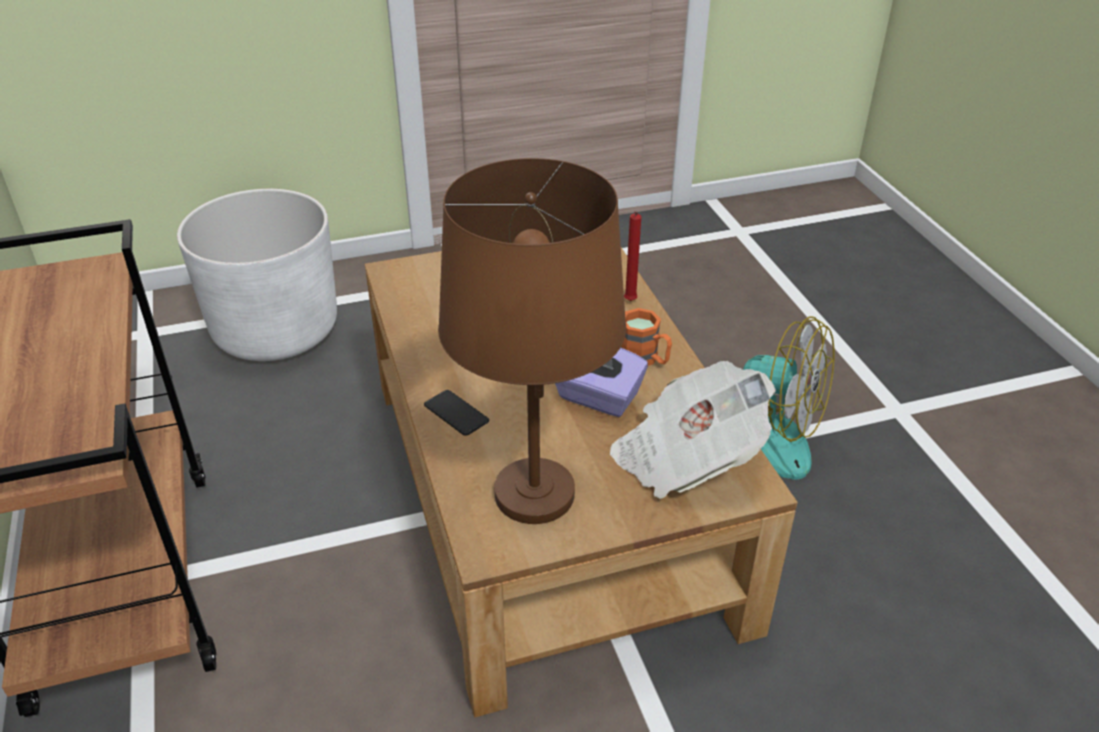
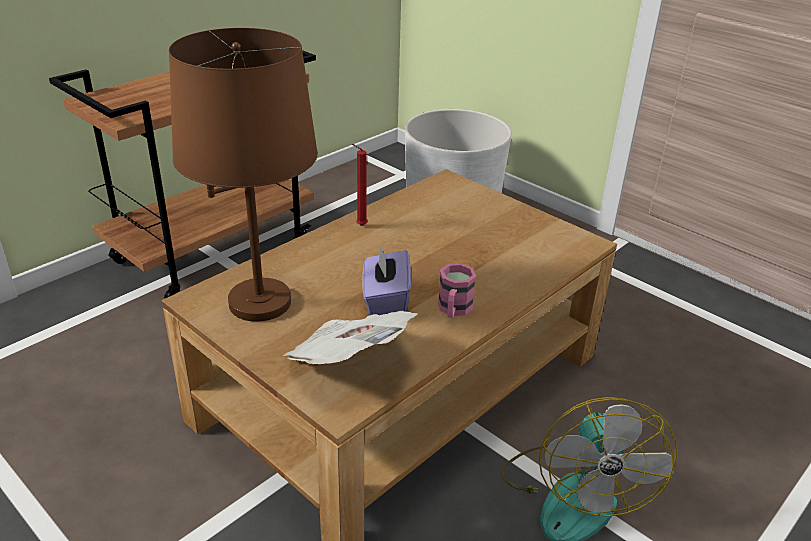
camera: 60 degrees right, 5 degrees down
phone [424,390,489,436] -> none
orange mug [621,308,672,366] -> pink mug [438,263,476,318]
red candle [624,211,641,301] -> red candle moved to [352,144,367,226]

